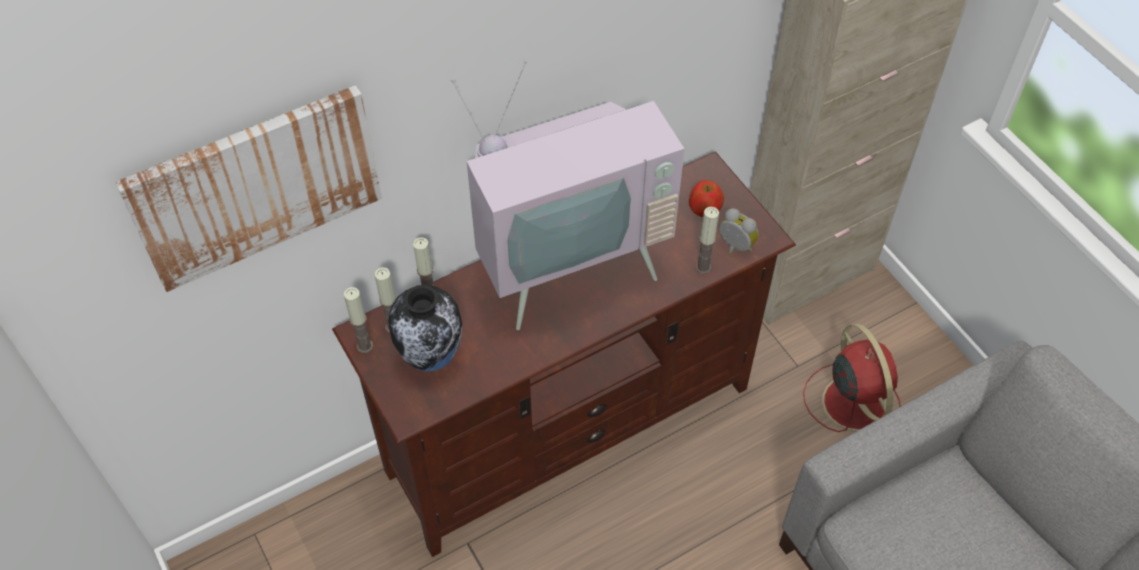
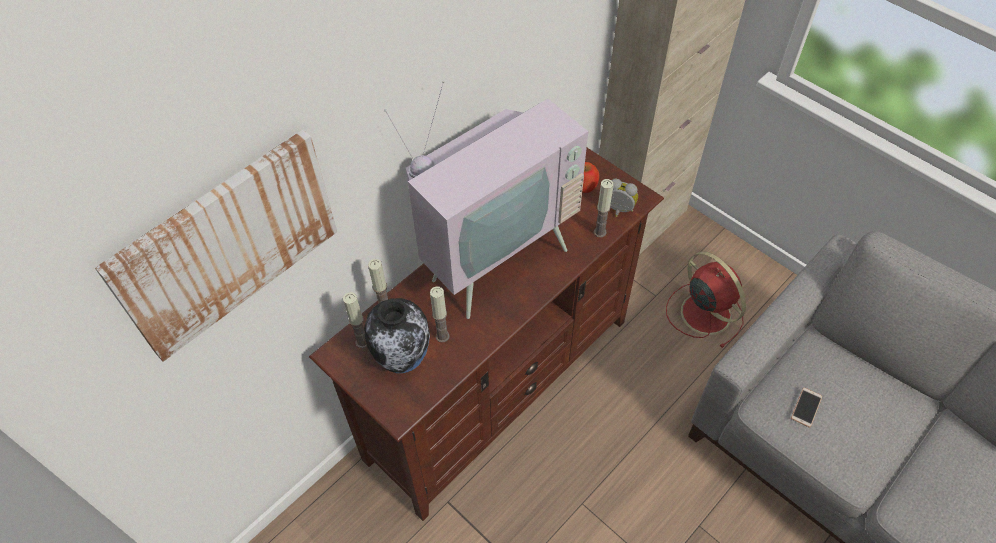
camera: 15 degrees left, 0 degrees up
candle [344,287,373,353] -> candle moved to [430,286,449,343]
none -> phone [791,388,822,428]

